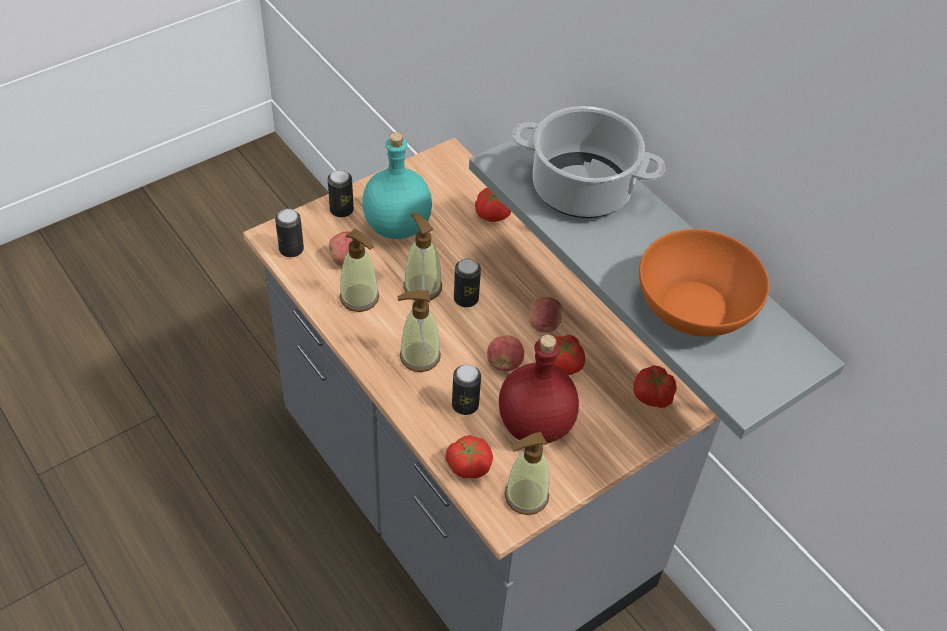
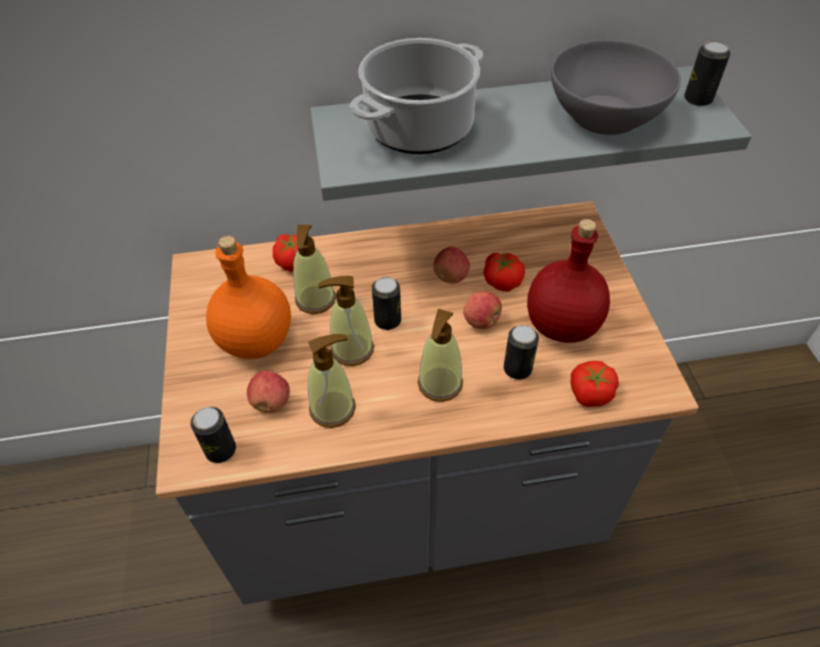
camera: 60 degrees left, 0 degrees up
can [328,170,354,217] -> can moved to [684,41,731,106]
turquoise bottle [362,132,432,239] -> orange bottle [206,236,291,359]
soap dispenser [504,432,550,515] -> soap dispenser moved to [293,225,336,314]
tomato [633,365,677,408] -> none
orange bowl [639,229,769,337] -> grey bowl [551,40,681,135]

